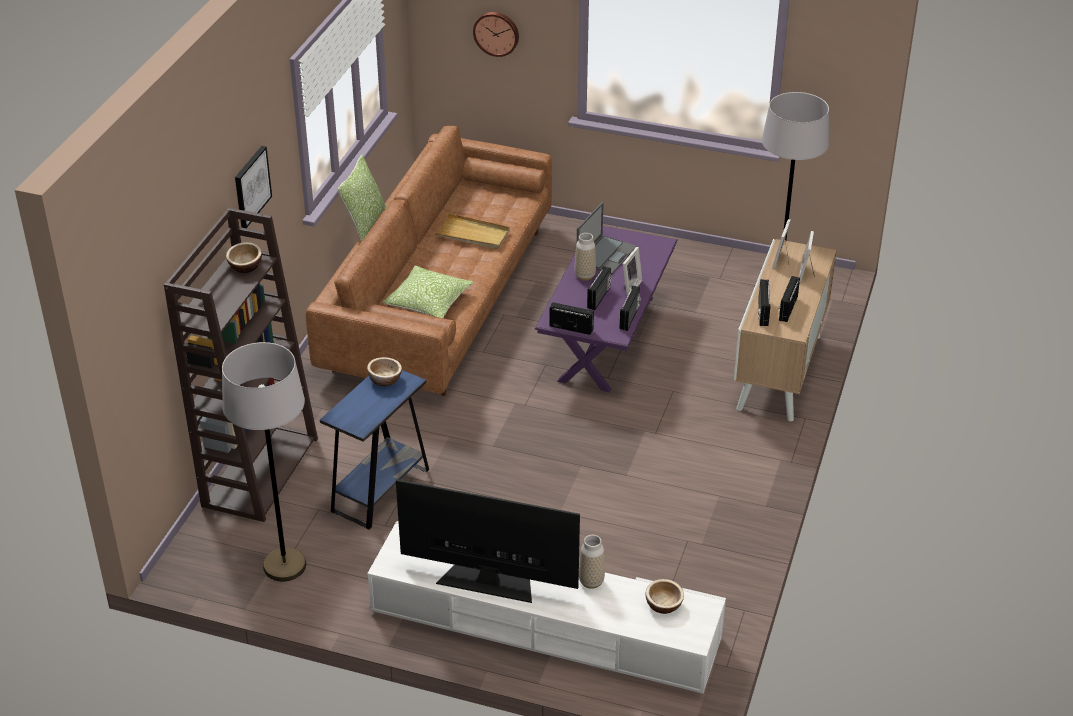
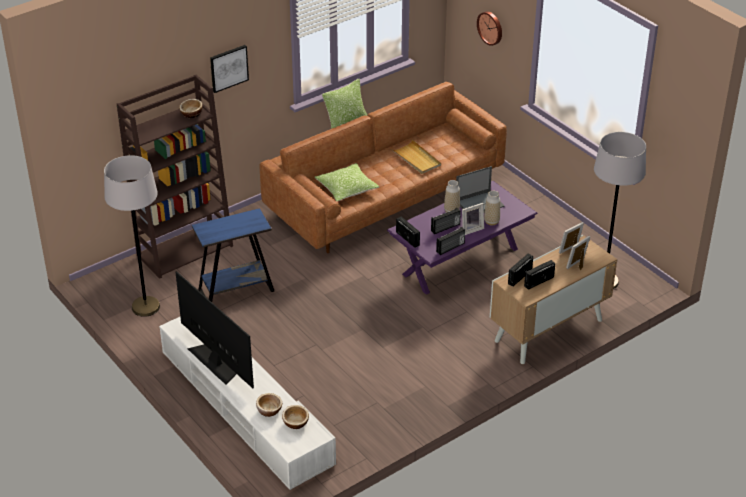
camera: 35 degrees right, 0 degrees up
bowl [367,357,402,386] -> bowl moved to [256,393,282,417]
vase [579,535,605,589] -> vase moved to [484,191,500,225]

